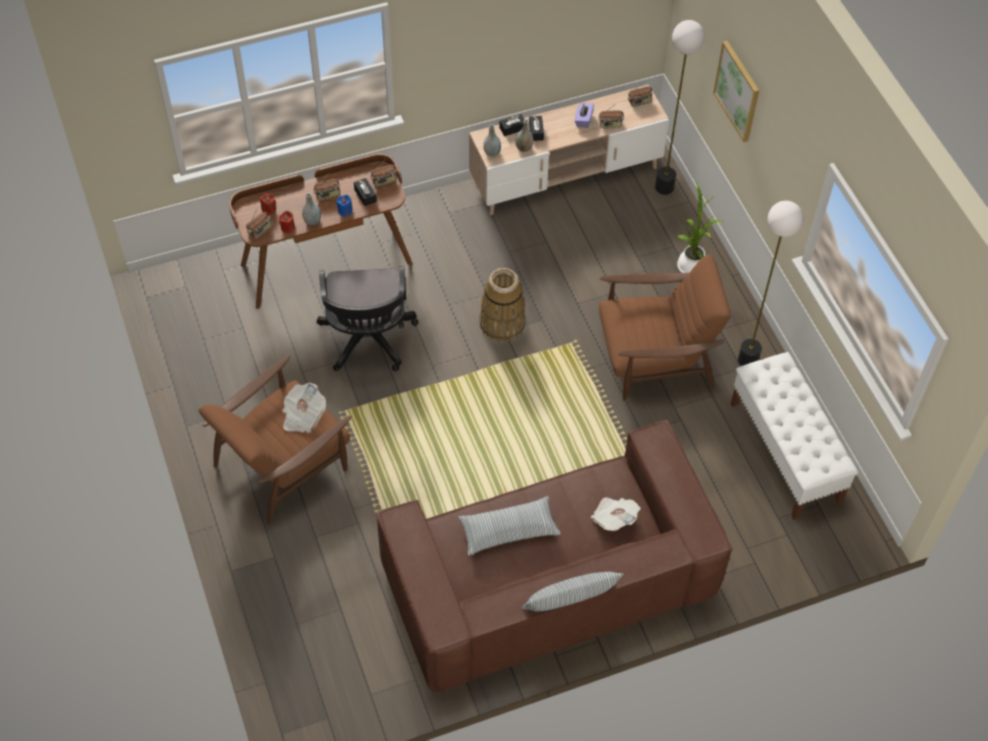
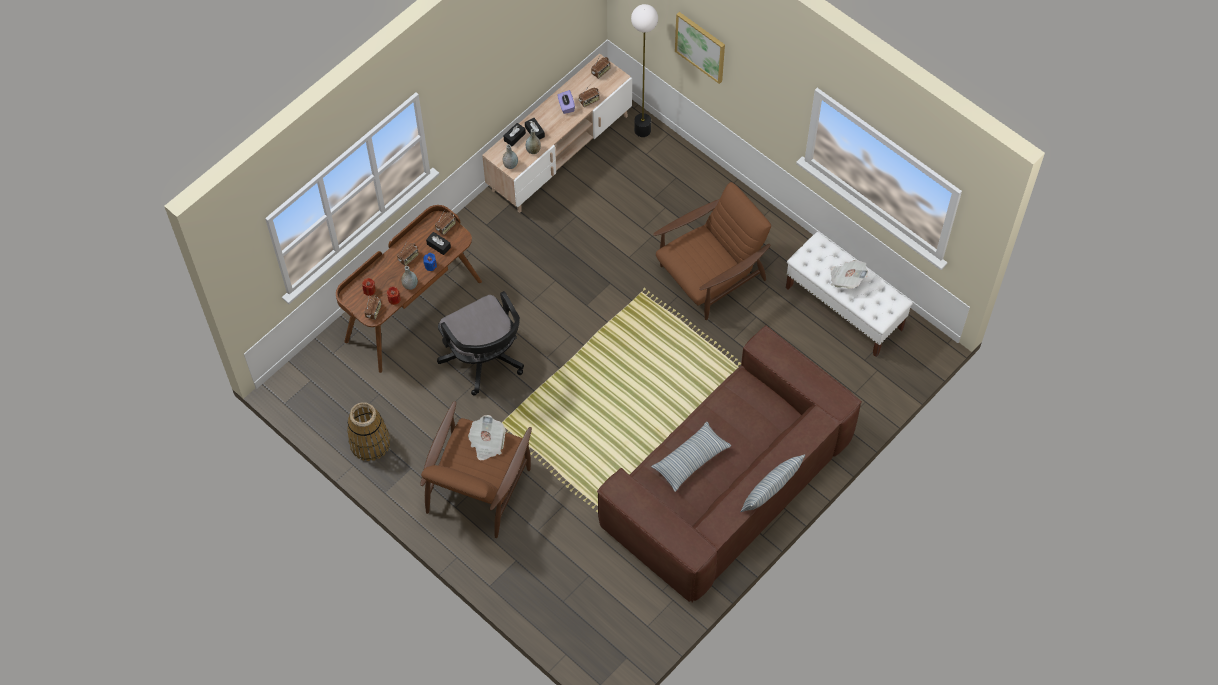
camera: 25 degrees left, 5 degrees up
basket [479,268,526,342] -> basket moved to [347,402,390,461]
newspaper [590,497,641,531] -> newspaper moved to [831,260,868,289]
potted plant [677,181,724,273] -> none
floor lamp [738,201,803,366] -> none

